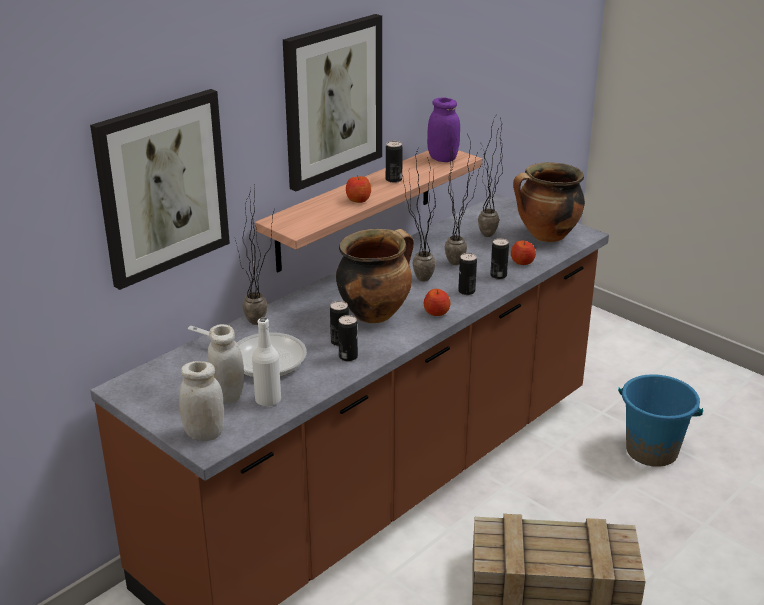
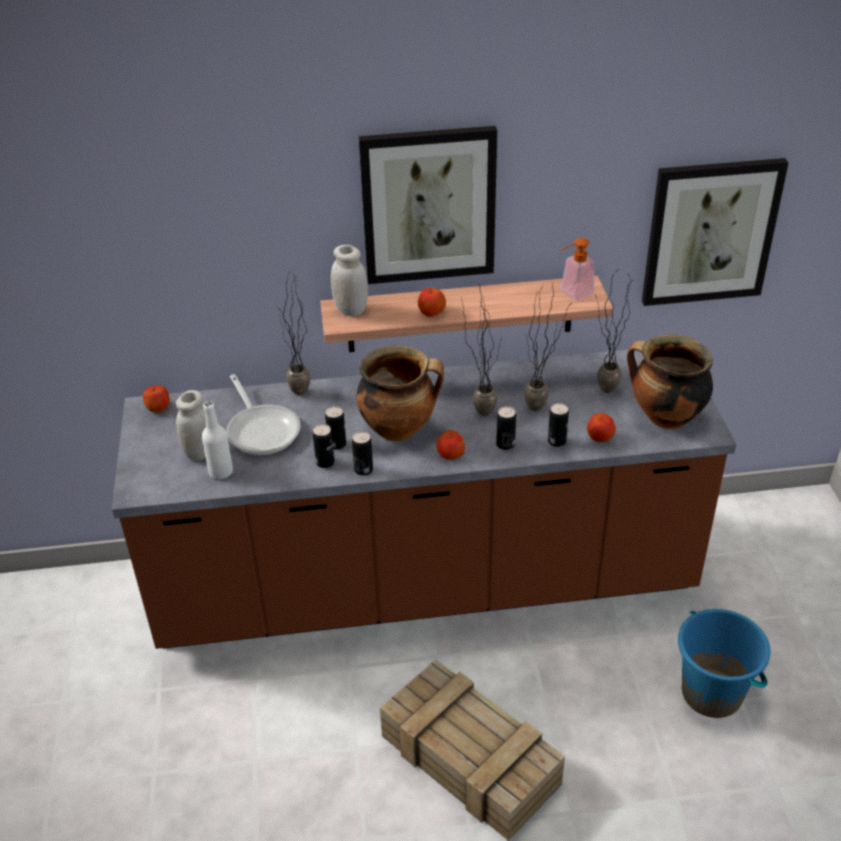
camera: 40 degrees right, 10 degrees up
picture [90,89,230,290] -> picture moved to [642,158,789,306]
white jar [179,361,224,441] -> white jar moved to [331,245,368,316]
can [386,141,403,183] -> can moved to [352,431,373,476]
purple jar [427,98,460,162] -> soap dispenser [561,238,595,300]
none -> apple [143,385,170,412]

